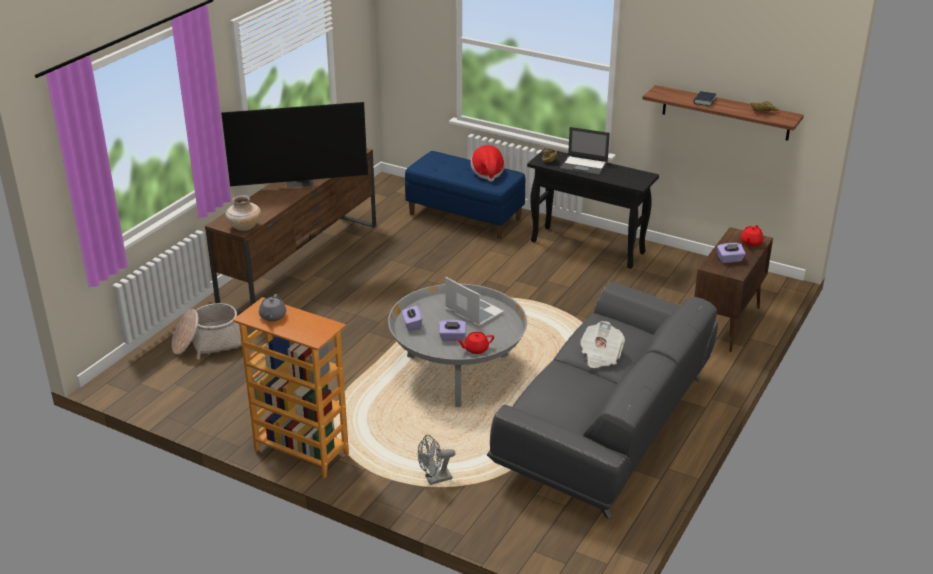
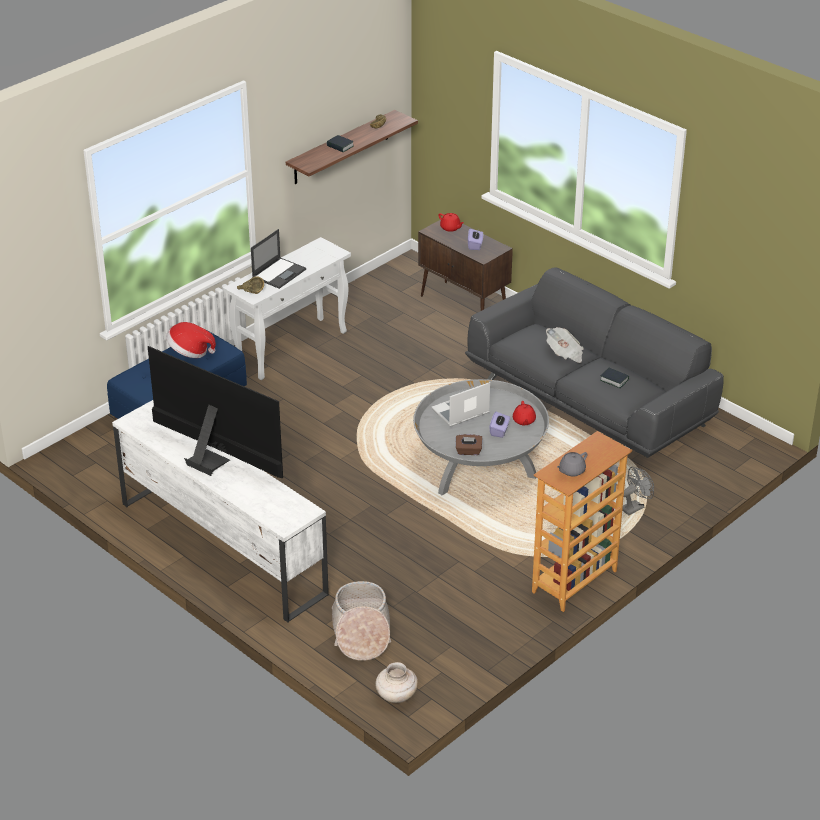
camera: 75 degrees left, 5 degrees up
brown tv stand [205,148,376,315] -> white tv stand [112,400,329,623]
television [221,102,368,188] -> television turned 60 degrees counterclockwise [148,346,283,478]
beige vase [225,195,261,231] -> beige vase moved to [375,662,418,703]
grey teapot [259,294,286,321] -> grey teapot turned 120 degrees clockwise [557,452,588,477]
purple tissue box [402,305,422,331] -> brown tissue box [456,434,482,455]
grey fan [418,435,455,485] -> grey fan turned 120 degrees counterclockwise [622,467,654,515]
black console table [527,148,659,268] -> white console table [223,237,351,380]
none -> book [600,368,629,388]

